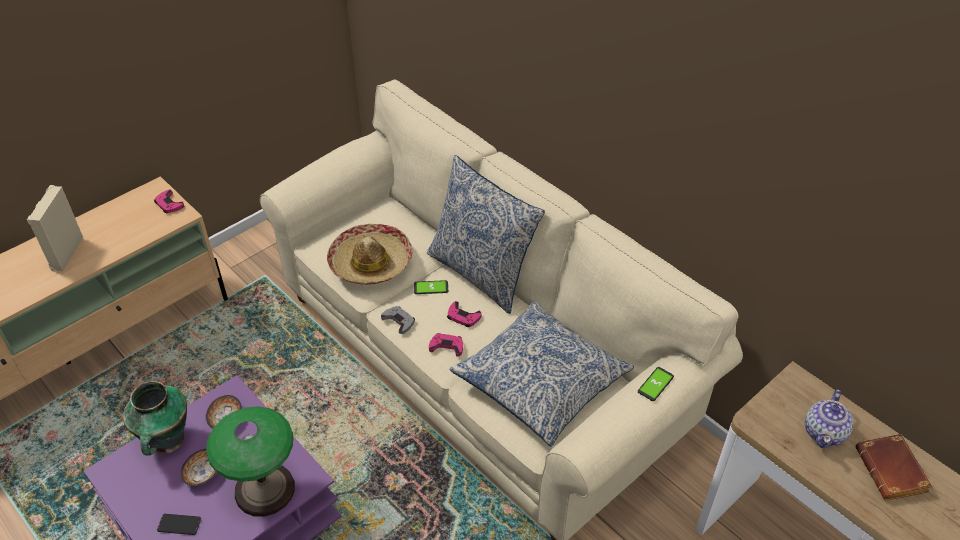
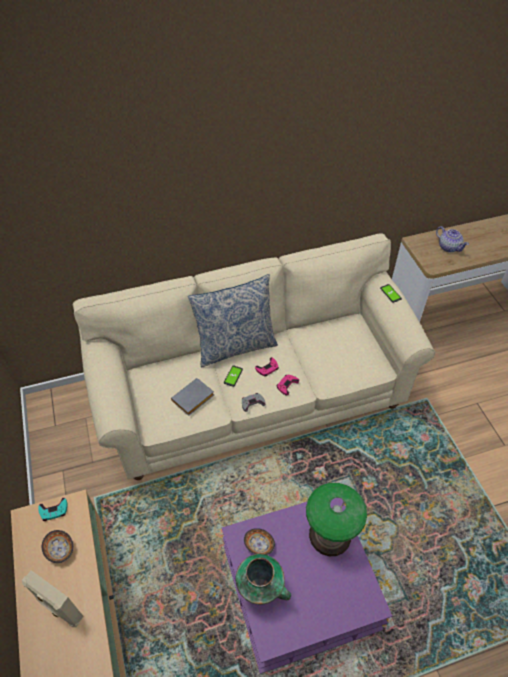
camera: 65 degrees left, 5 degrees up
pink game controller [154,190,184,213] -> turquoise game controller [38,498,68,521]
phone [157,514,201,535] -> none
bowl [180,449,216,486] -> bowl moved to [42,530,73,563]
hat [327,224,413,285] -> grey book [171,378,214,416]
pillow [450,302,634,447] -> none
brown book [855,434,933,501] -> none

